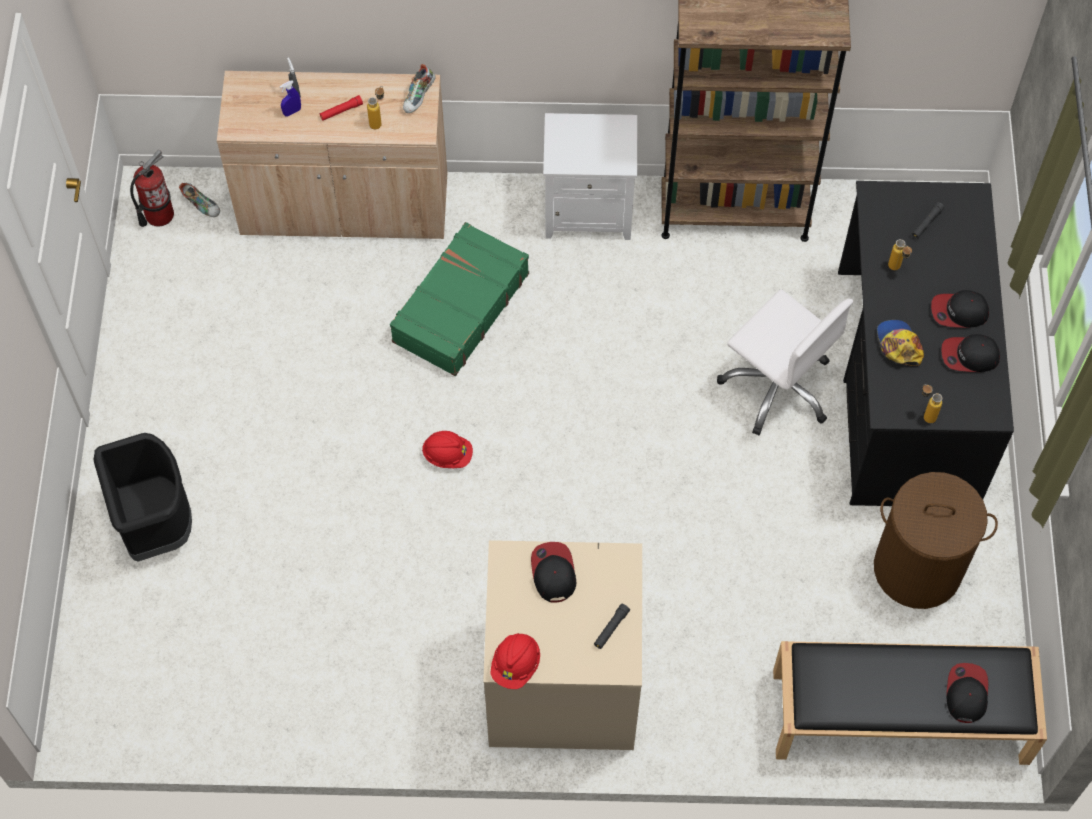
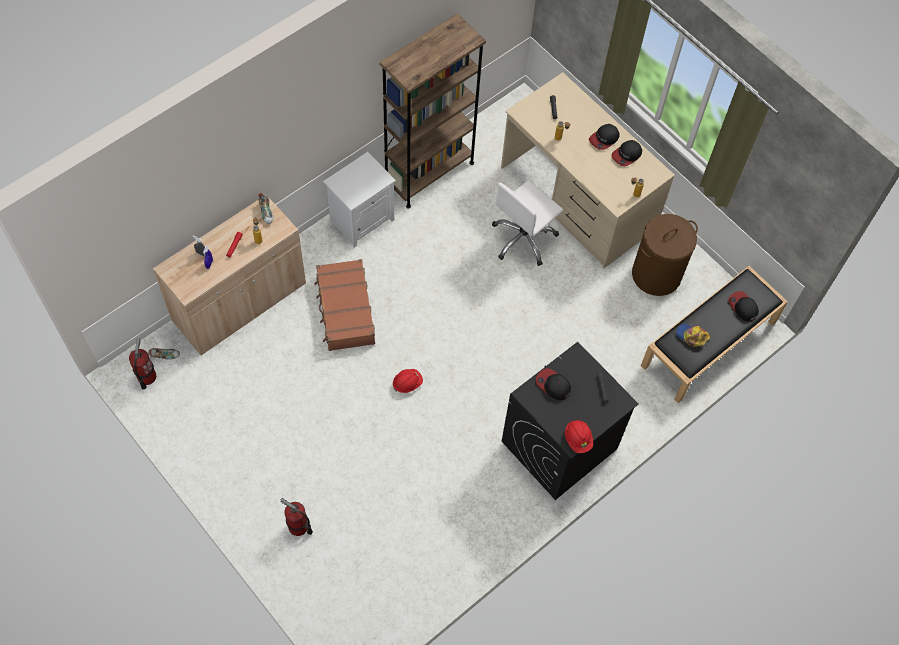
camera: 45 degrees left, 0 degrees up
black trash can [93,433,192,562] -> fire extinguisher [280,498,313,536]
green suitcase [390,222,529,376] -> brown suitcase [314,259,375,351]
beige washing machine [483,540,642,750] -> black washing machine [502,342,639,500]
white office chair [717,289,853,435] -> white office chair turned 135 degrees clockwise [492,180,563,266]
black desk [838,181,1014,506] -> beige desk [501,72,675,268]
cap [877,320,924,366] -> cap moved to [676,323,710,347]

